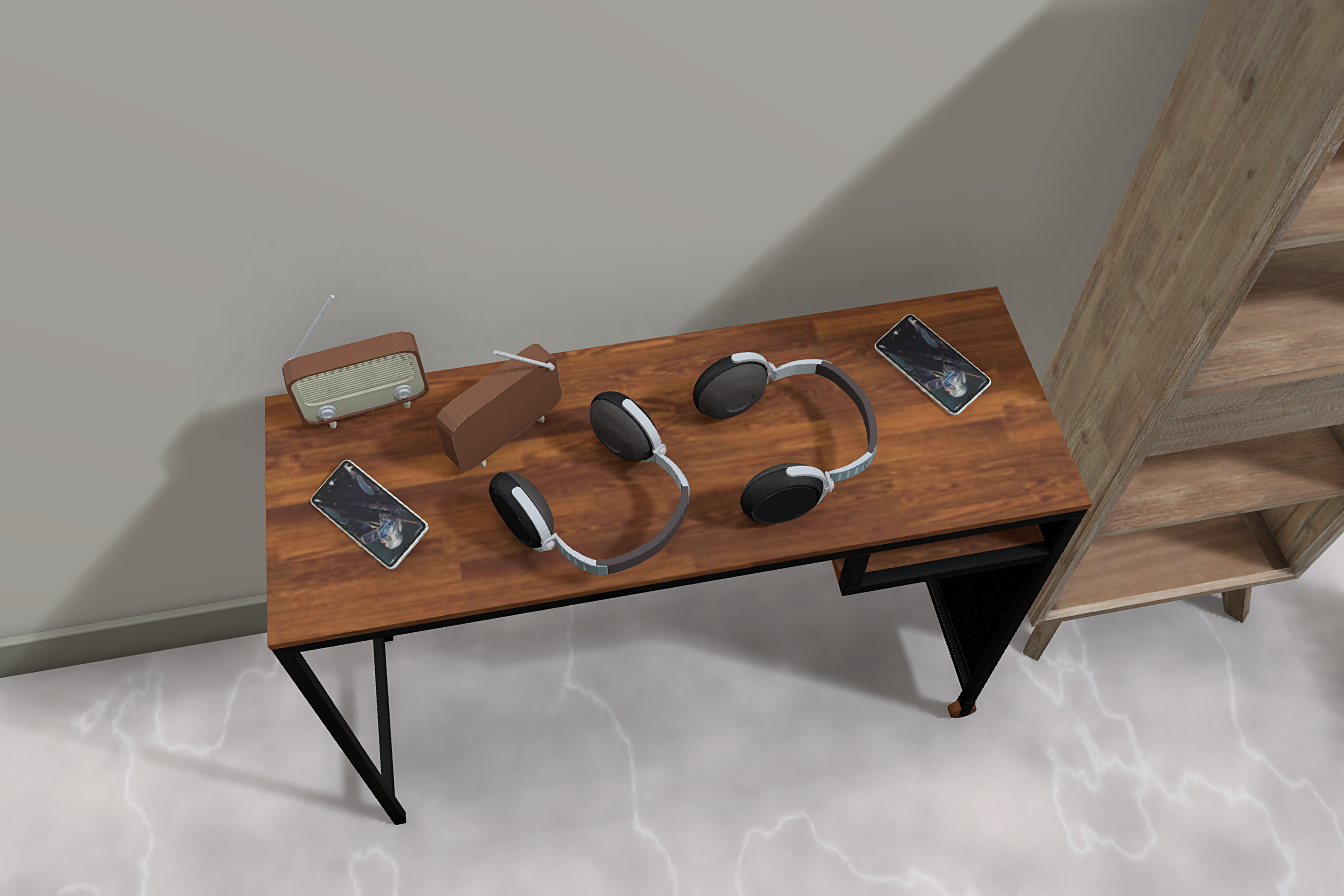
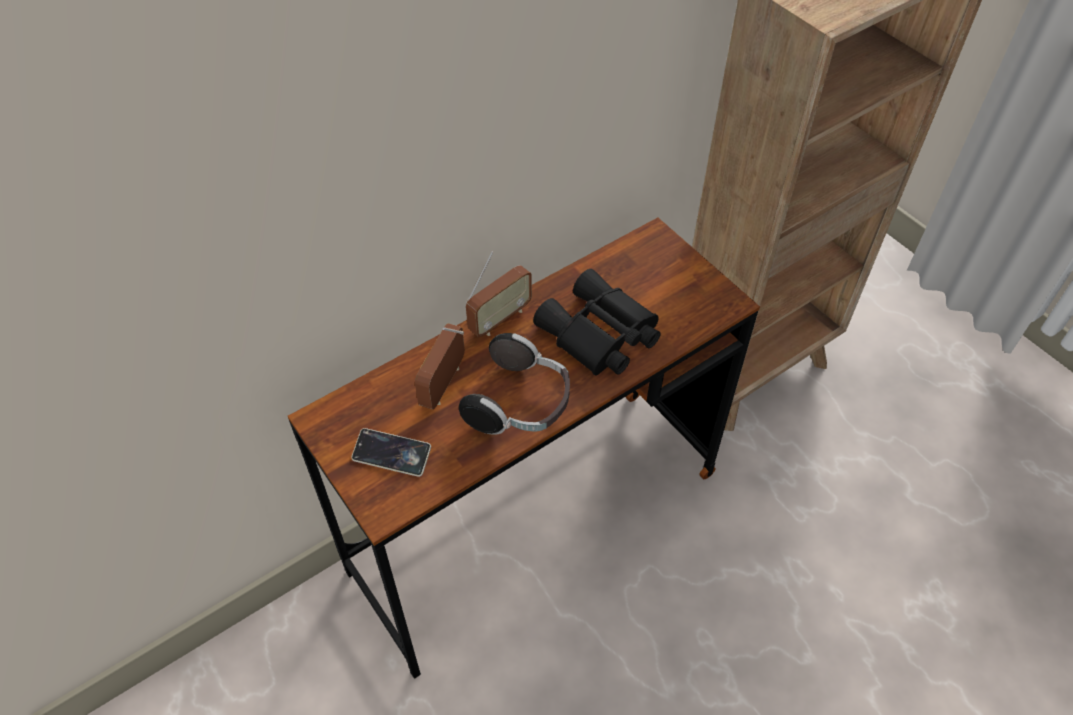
camera: 25 degrees left, 5 degrees down
radio [282,295,429,428] -> radio moved to [466,251,532,337]
headphones [693,352,877,524] -> black binoculars [533,269,661,376]
phone [875,314,991,416] -> none

